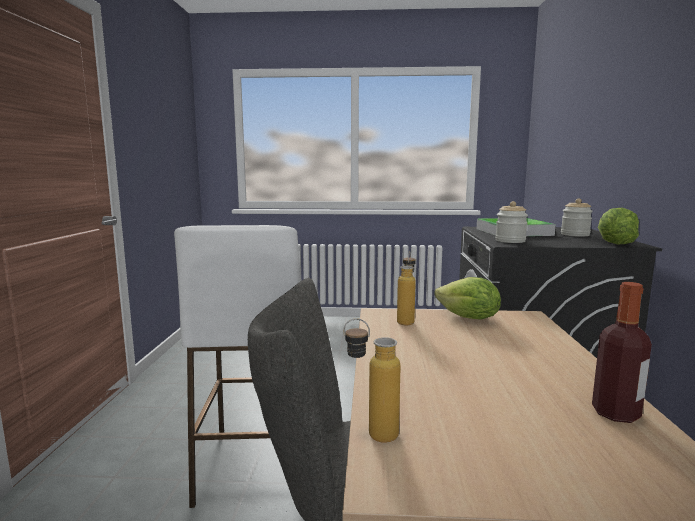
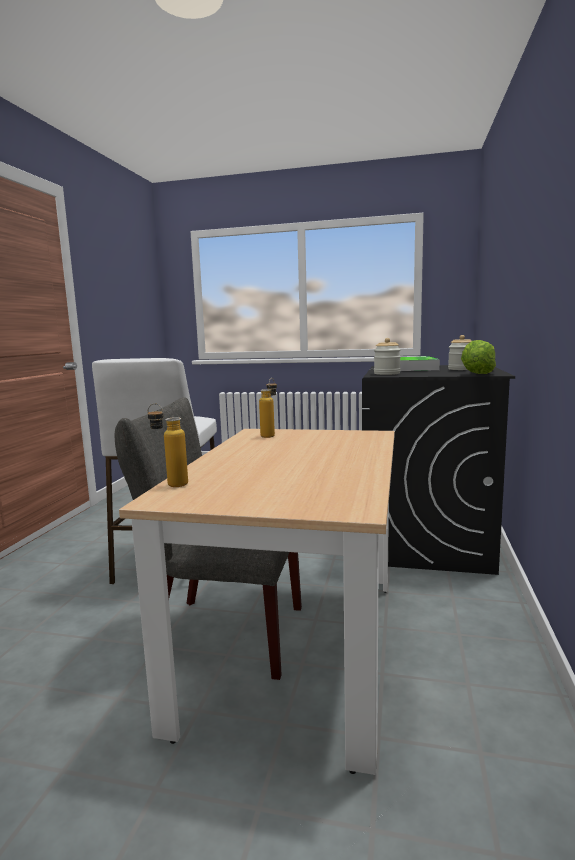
camera: 10 degrees right, 0 degrees up
lettuce [434,277,501,319] -> none
bottle [592,282,652,423] -> none

